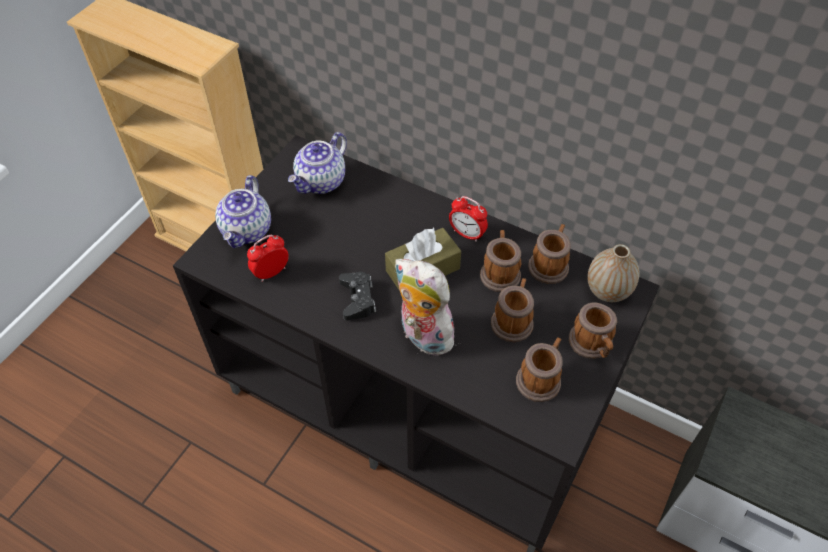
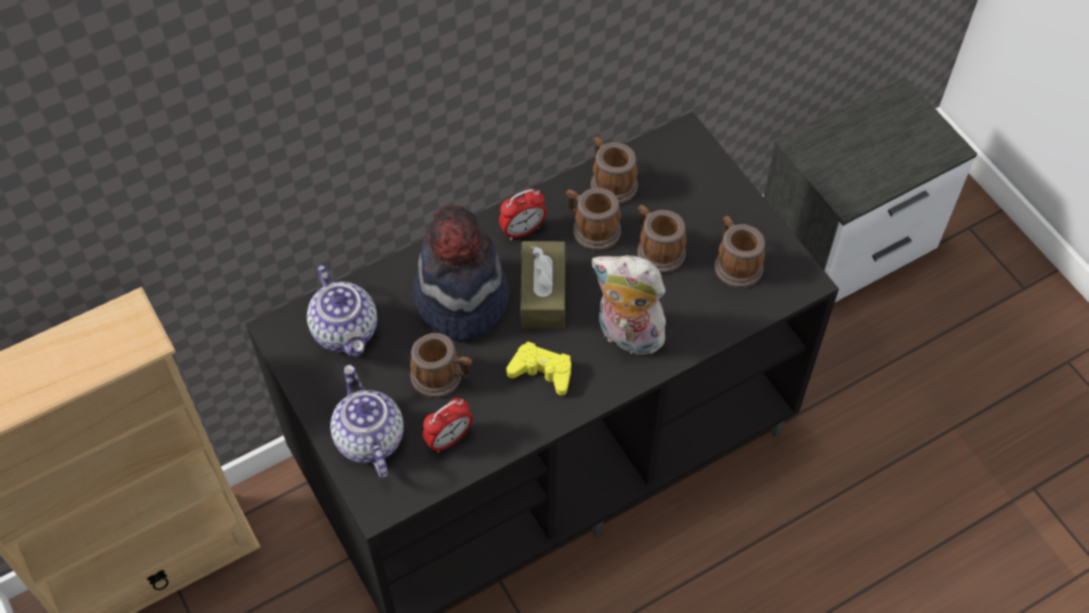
camera: 60 degrees left, 5 degrees up
teapot [215,175,271,248] -> teapot turned 150 degrees counterclockwise [330,365,404,478]
alarm clock [247,235,289,282] -> alarm clock turned 120 degrees counterclockwise [423,398,473,453]
black game controller [339,272,376,321] -> yellow game controller [506,342,571,395]
plush toy [394,259,454,356] -> plush toy turned 45 degrees clockwise [592,255,672,358]
mug [569,302,617,359] -> mug moved to [410,333,472,398]
vase [587,244,639,302] -> none
none -> hat [413,206,510,342]

